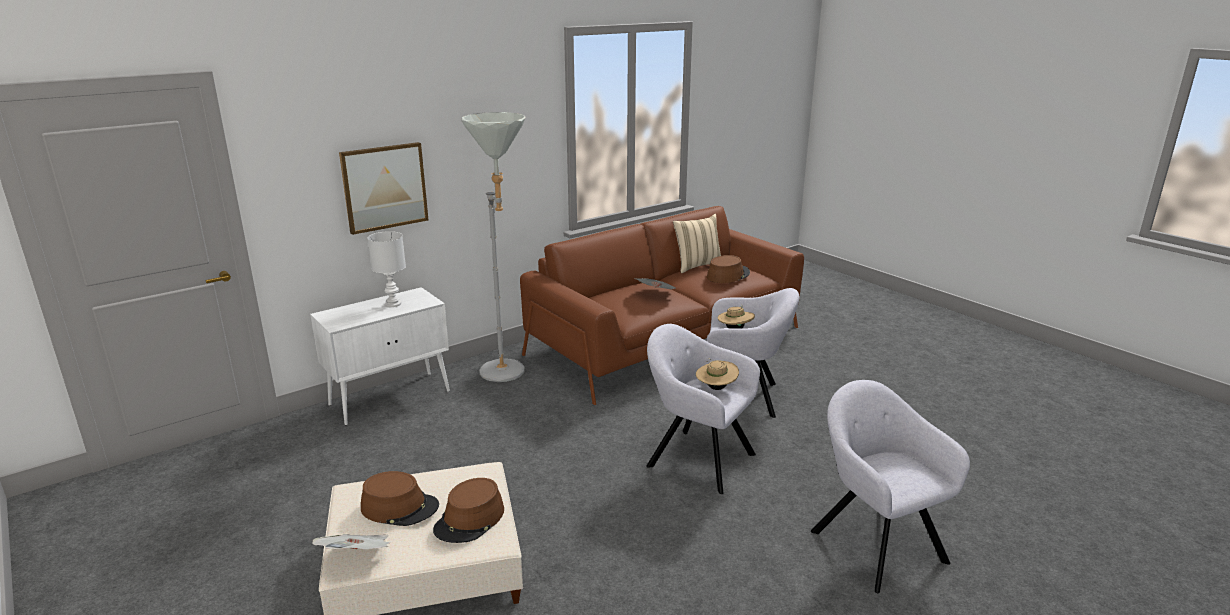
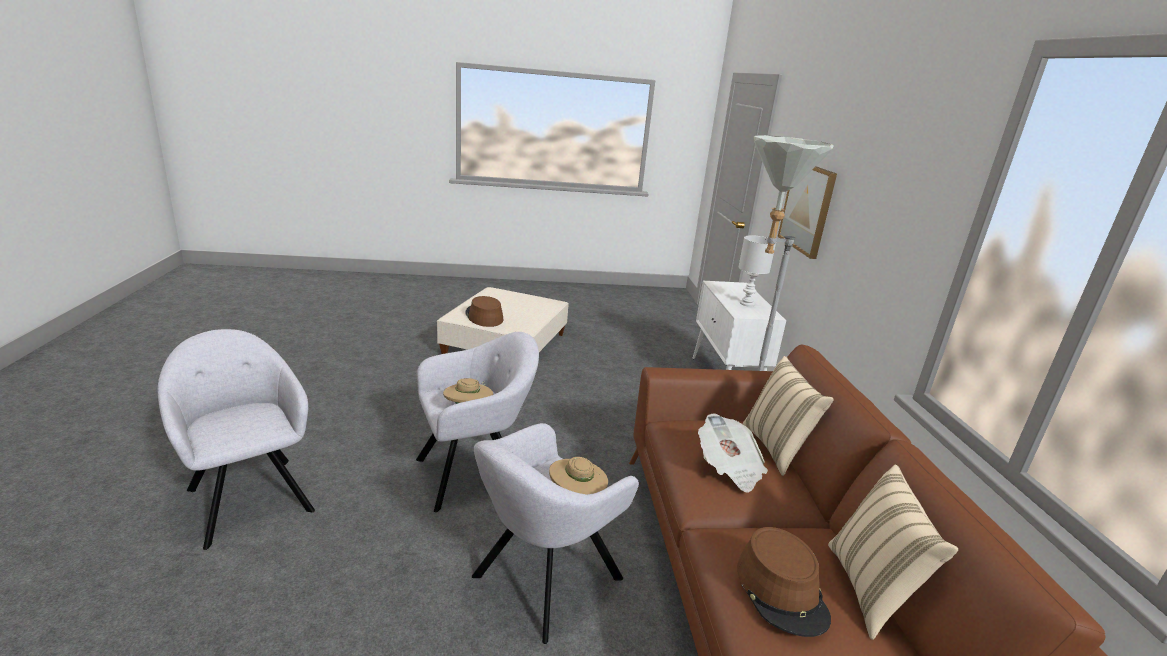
camera: 120 degrees right, 0 degrees up
newspaper [312,534,390,549] -> none
brown hat [361,471,439,526] -> none
grey armchair [811,380,970,593] -> grey armchair turned 135 degrees counterclockwise [158,329,315,550]
none -> beige pillow [742,356,834,476]

